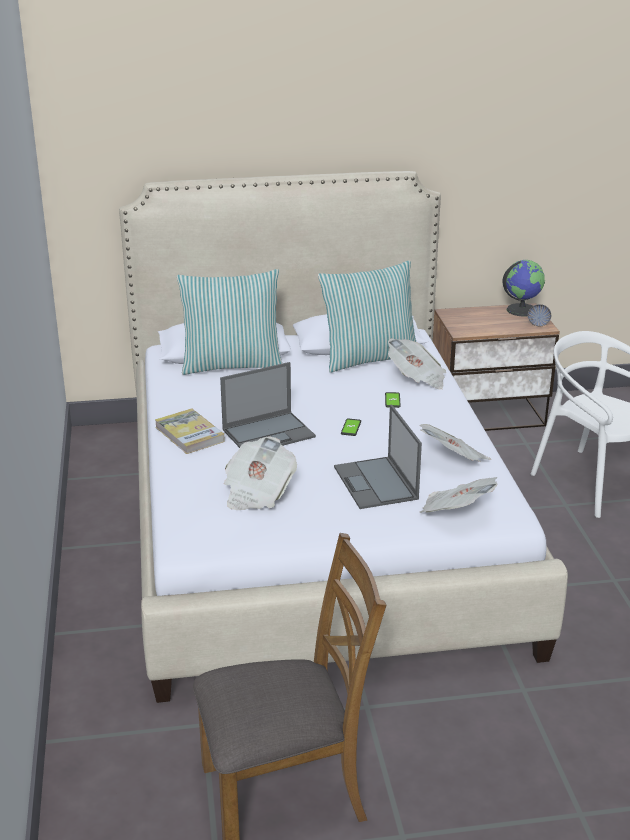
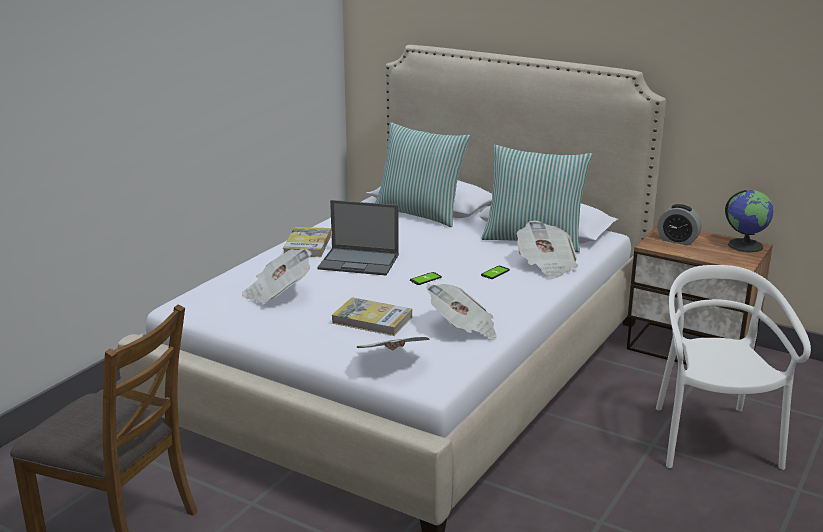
camera: 40 degrees right, 5 degrees down
laptop [334,404,422,509] -> book [332,297,412,336]
bowl [528,304,551,326] -> none
none -> alarm clock [657,204,702,246]

